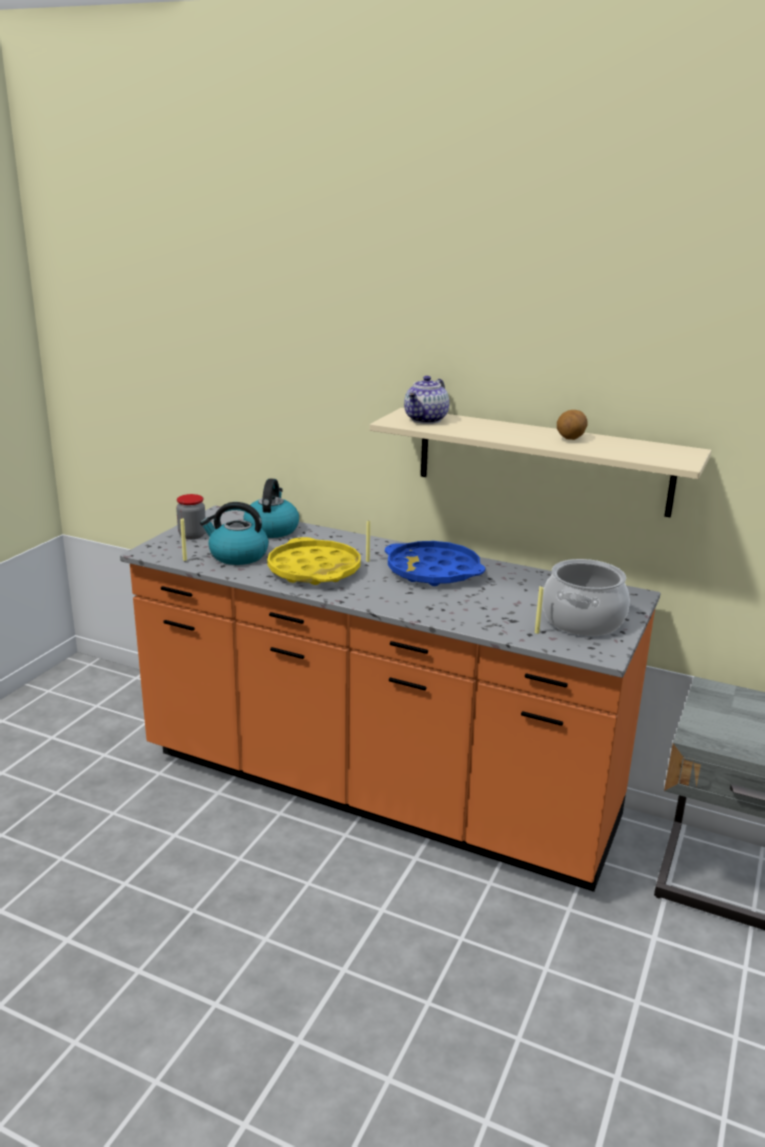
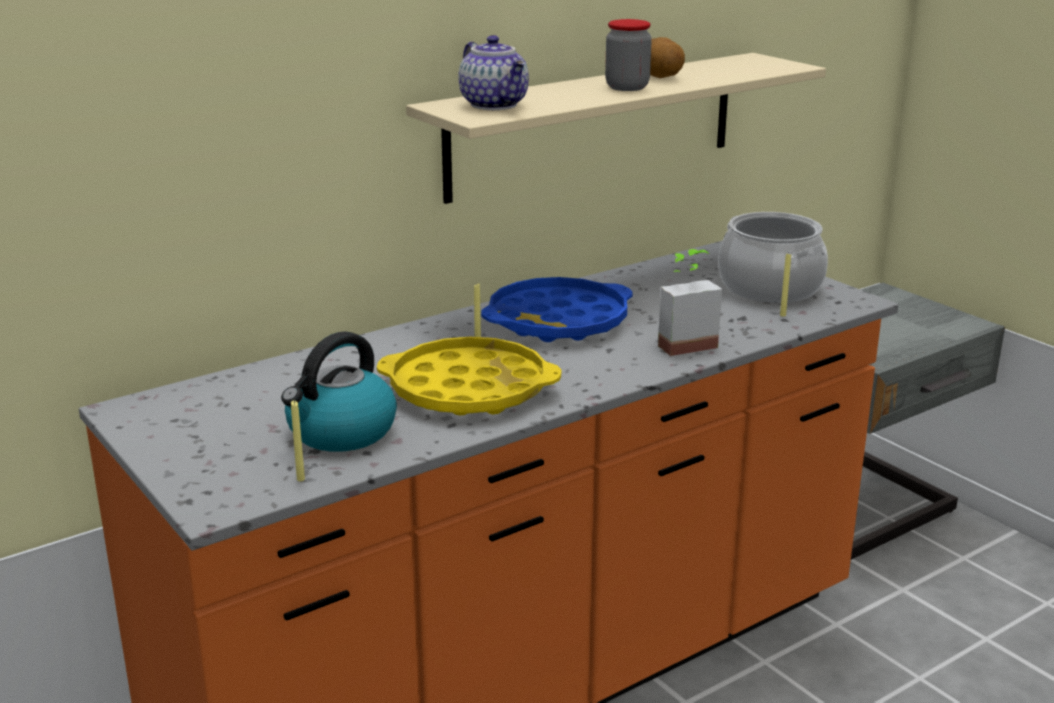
camera: 60 degrees left, 0 degrees up
jar [176,494,206,539] -> jar moved to [605,19,652,91]
kettle [243,478,299,538] -> none
none -> potted plant [658,249,722,356]

